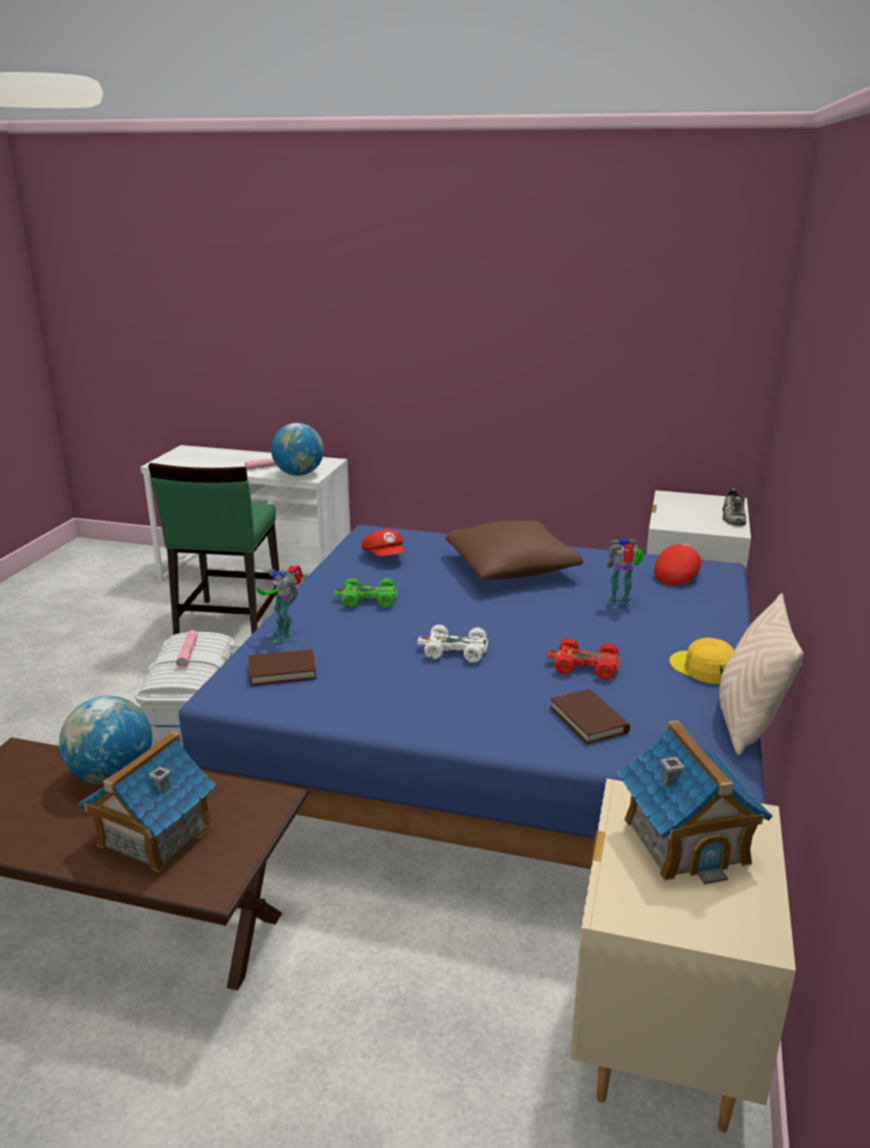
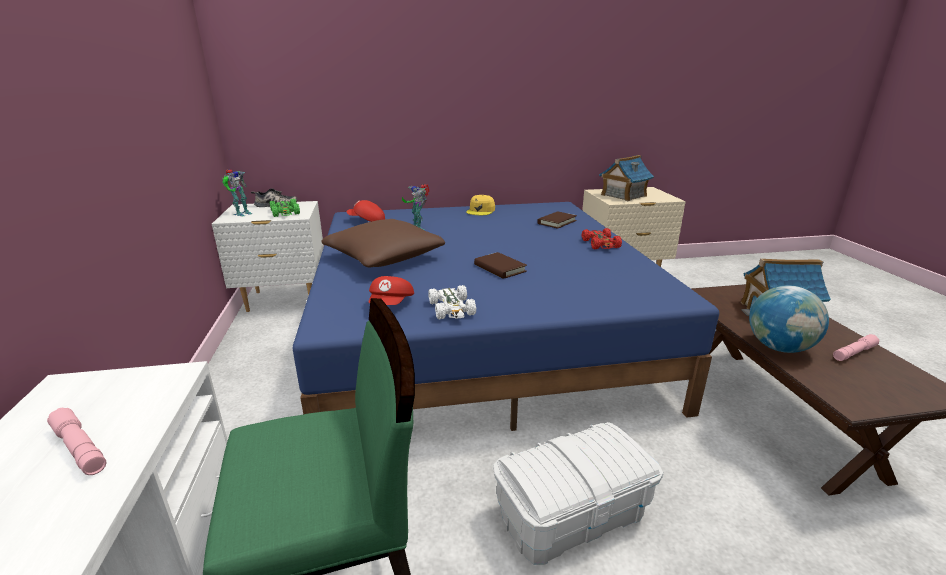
camera: 115 degrees left, 0 degrees up
pink flashlight [176,630,198,668] -> pink flashlight moved to [833,334,880,361]
brown book [248,649,317,686] -> brown book moved to [474,252,527,279]
toy robot [257,566,303,643] -> toy robot moved to [222,169,252,216]
globe [271,423,324,476] -> none
green toy car [334,578,397,608] -> green toy car moved to [270,199,300,217]
red cap [361,529,405,556] -> red cap turned 150 degrees clockwise [368,276,414,305]
white toy car [418,625,488,663] -> white toy car moved to [428,285,476,319]
red toy car [547,638,620,680] -> red toy car moved to [582,228,622,249]
beige pillow [719,593,804,755] -> none

